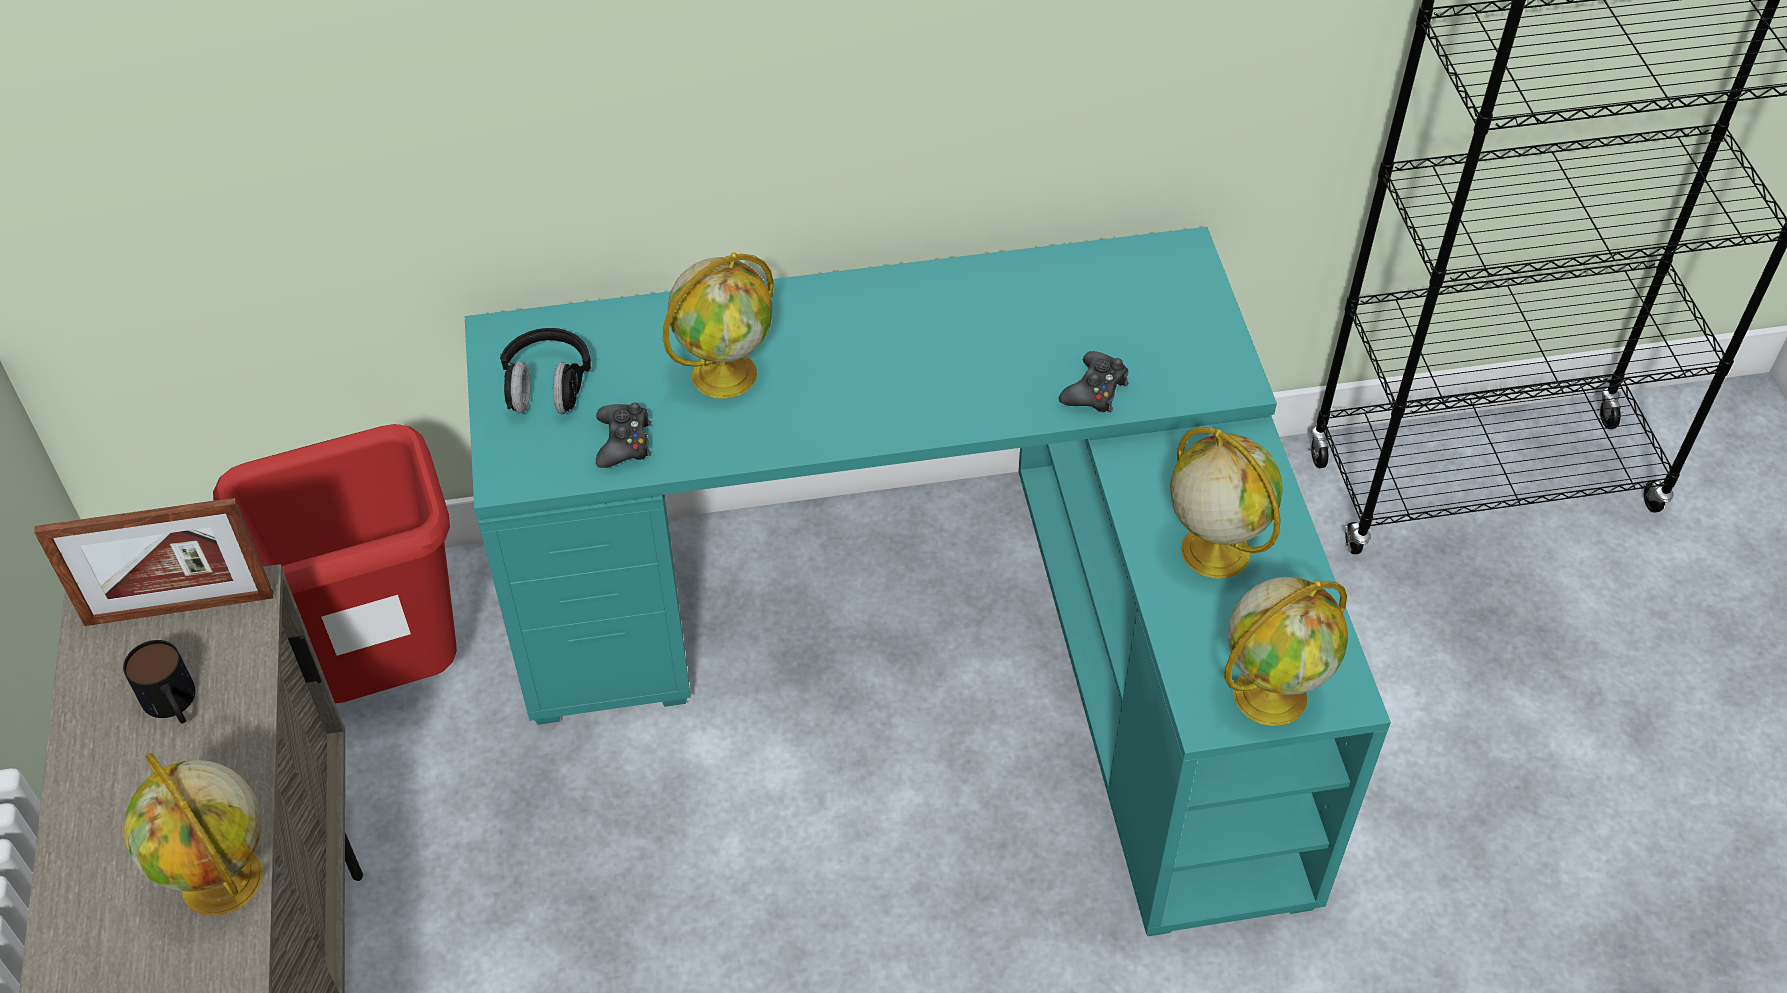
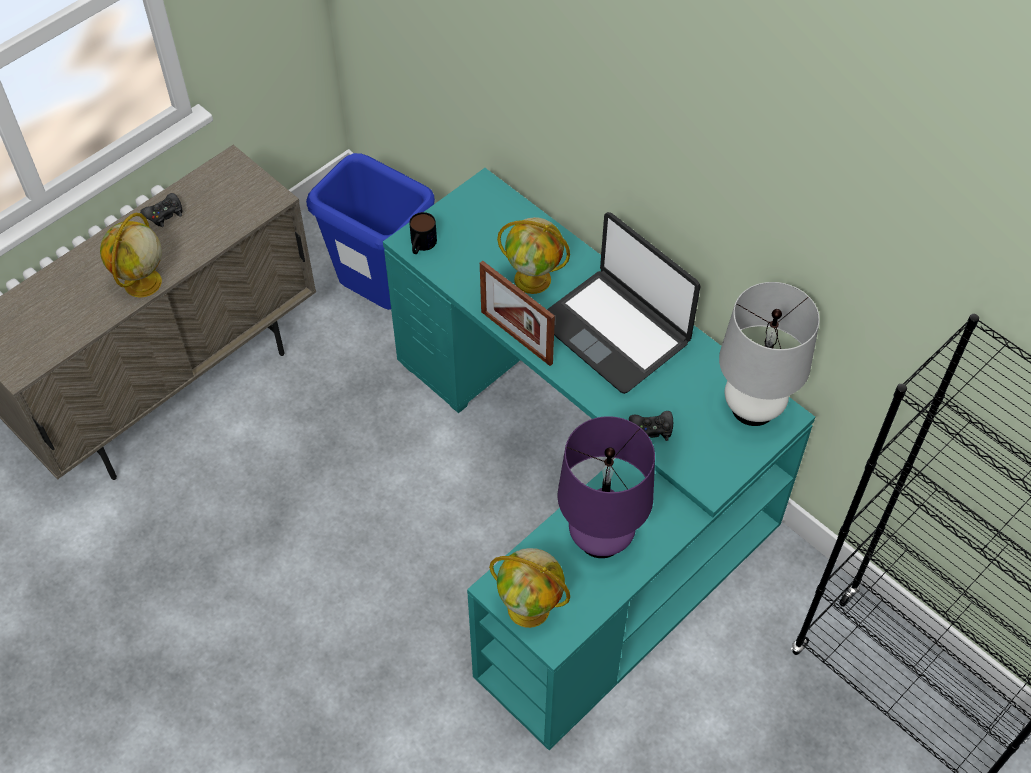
camera: 55 degrees right, 5 degrees up
picture frame [34,498,273,626] -> picture frame moved to [480,261,555,366]
mug [123,640,196,724] -> mug moved to [409,212,437,254]
red trash can [213,424,457,703] -> blue trash can [306,153,435,310]
black headphones [500,328,591,414] -> none
black game controller [596,402,651,468] -> black game controller moved to [140,193,183,227]
globe [1170,426,1283,579] -> purple table lamp [558,416,655,558]
none -> laptop [547,212,701,394]
none -> white table lamp [719,282,820,426]

